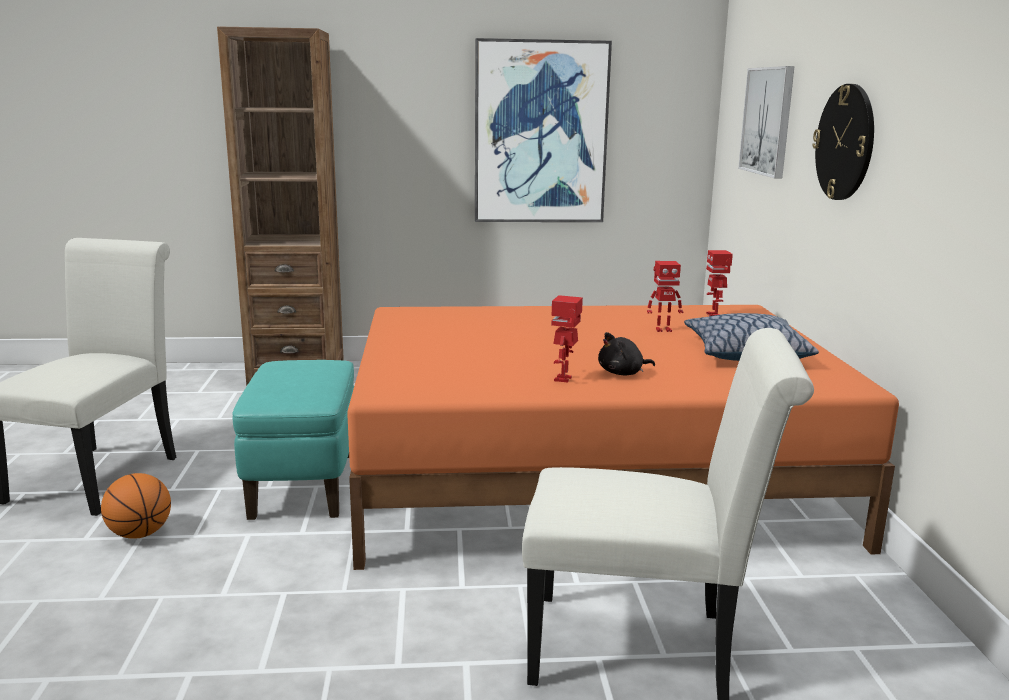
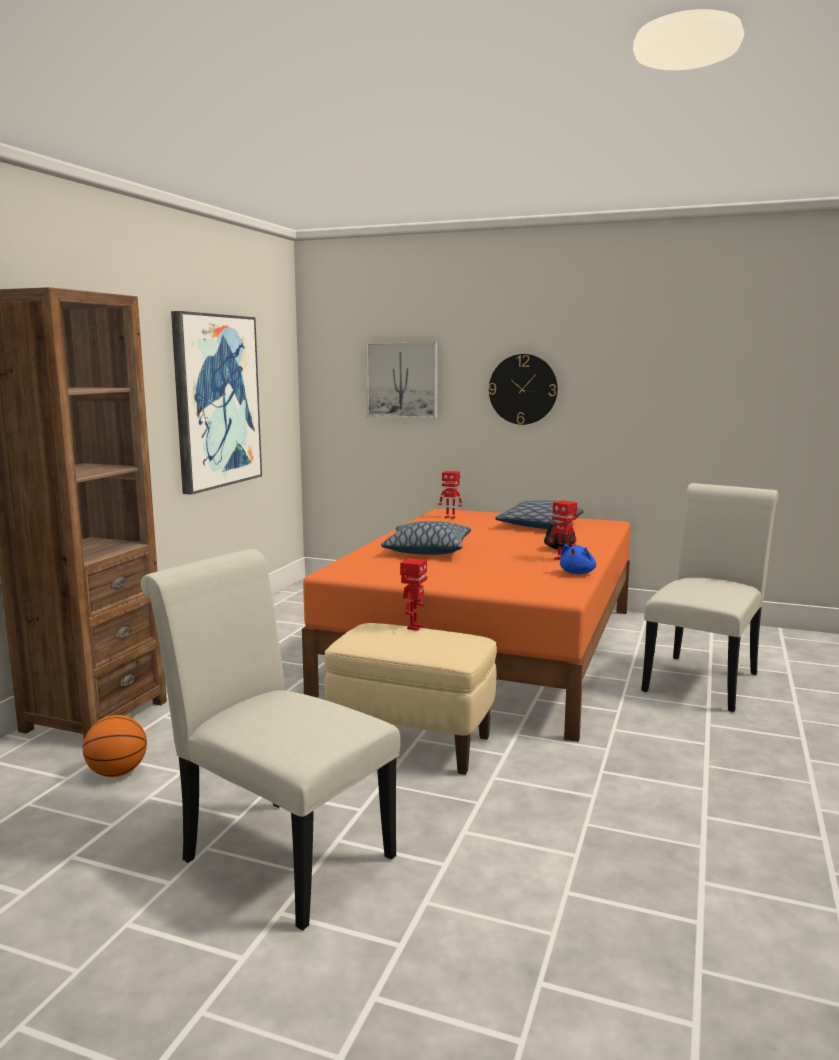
camera: 65 degrees left, 5 degrees down
basketball [101,473,171,539] -> basketball moved to [83,715,147,777]
turquoise ottoman [232,360,354,520] -> beige ottoman [324,623,497,775]
toy robot [647,261,683,332] -> toy robot moved to [400,558,427,631]
none -> pillow [381,521,471,555]
none -> blue plush toy [560,544,596,574]

